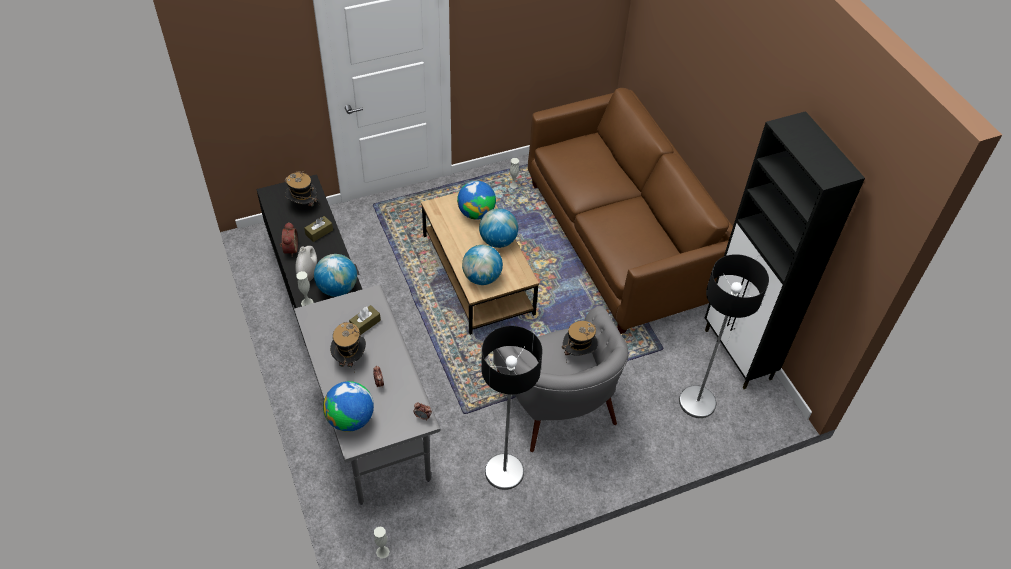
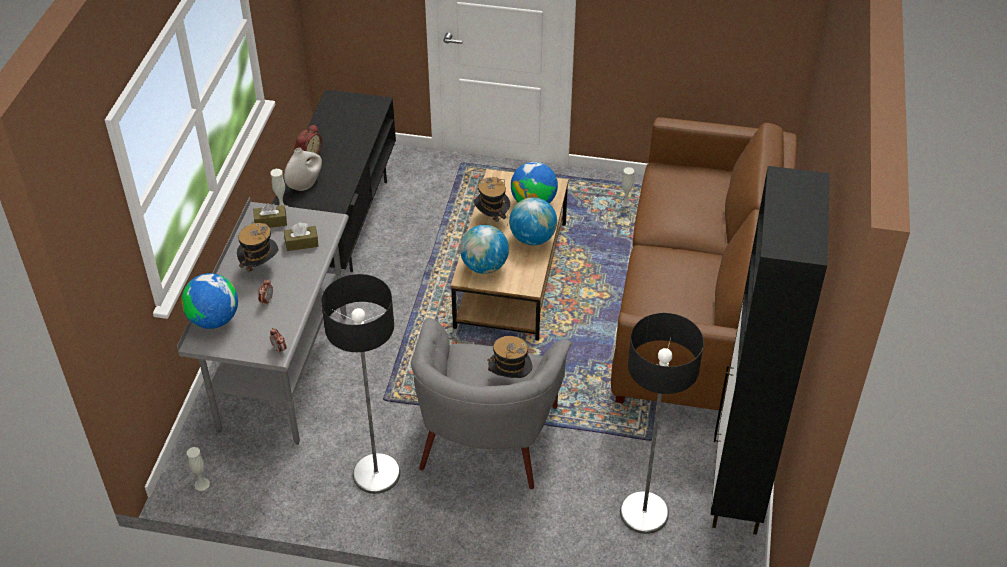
camera: 35 degrees right, 5 degrees down
hat [285,171,318,206] -> hat moved to [474,177,510,225]
brown tissue box [304,216,333,242] -> brown tissue box moved to [253,203,287,228]
globe [314,254,357,297] -> none

